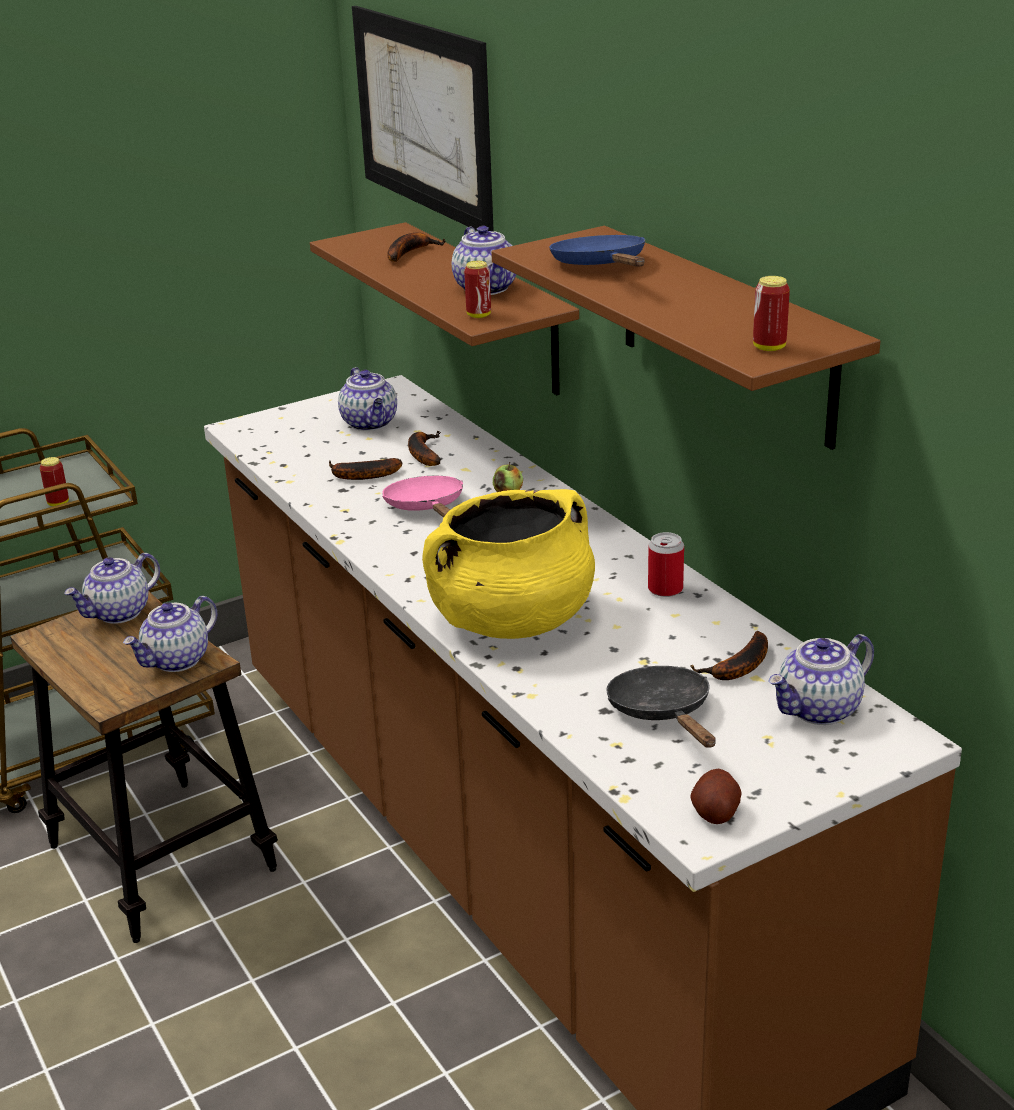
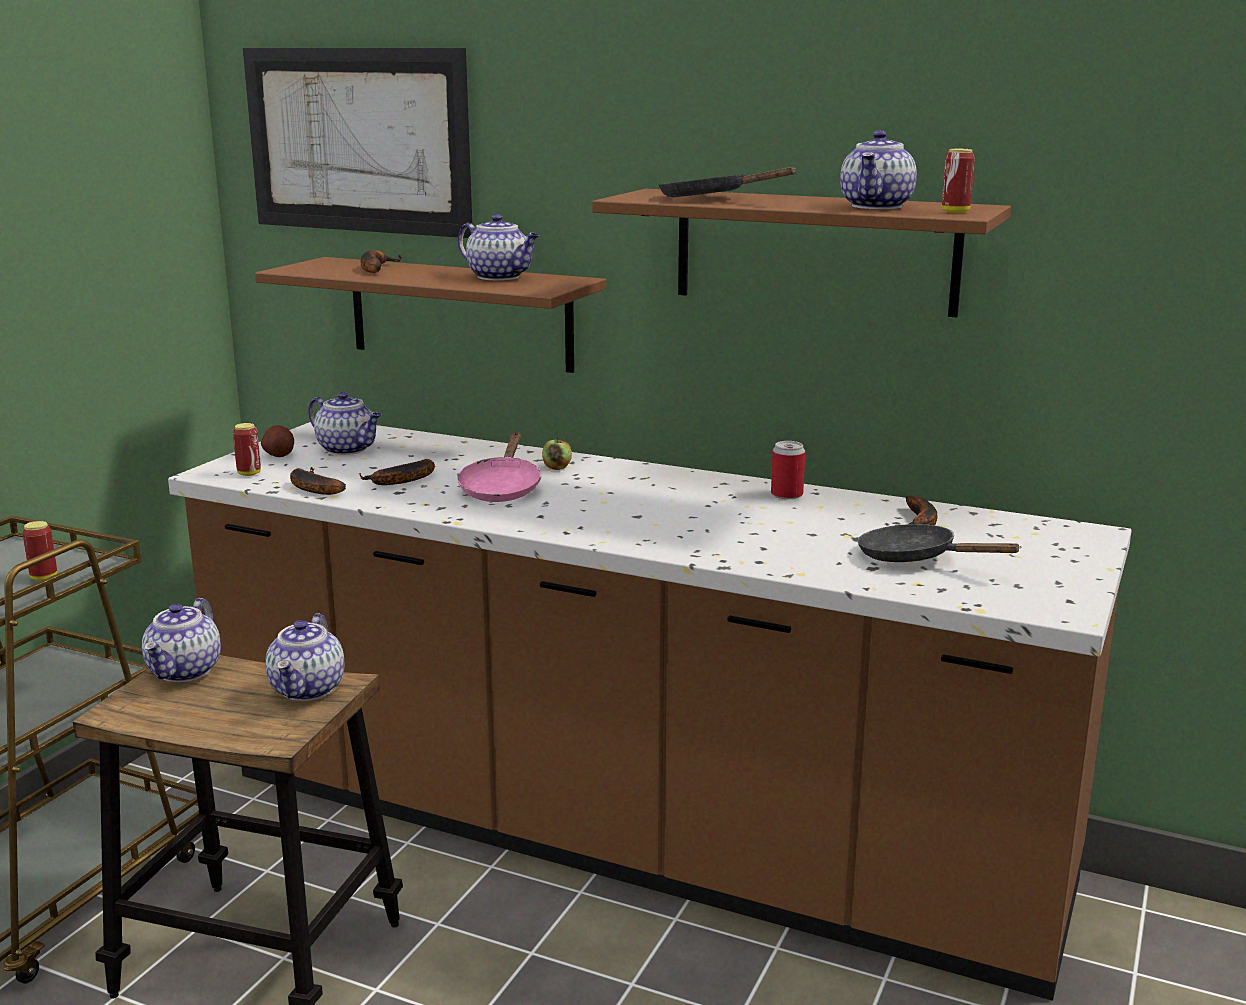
camera: 35 degrees left, 10 degrees down
pink frying pan [382,476,463,518] -> pink frying pan turned 120 degrees counterclockwise [457,432,541,502]
banana [408,431,441,466] -> banana moved to [290,467,346,495]
yellow cooking pot [422,489,595,639] -> none
can [464,261,491,318] -> can moved to [233,423,261,476]
blue frying pan [549,235,645,267] -> black frying pan [659,167,797,197]
potato [690,769,742,824] -> potato moved to [261,425,294,457]
teapot [768,634,874,725] -> teapot moved to [840,130,917,209]

